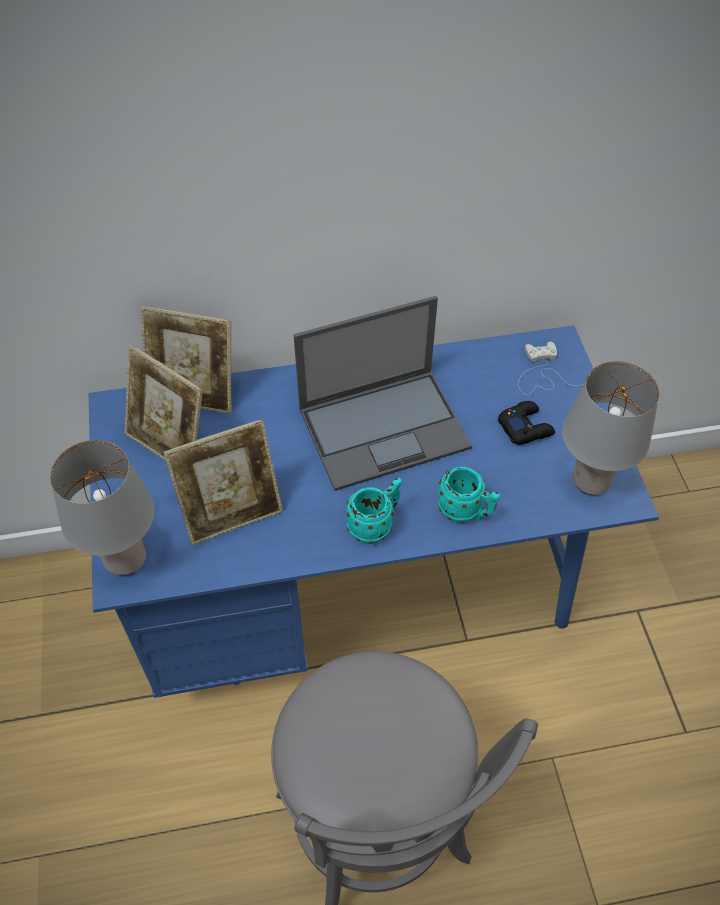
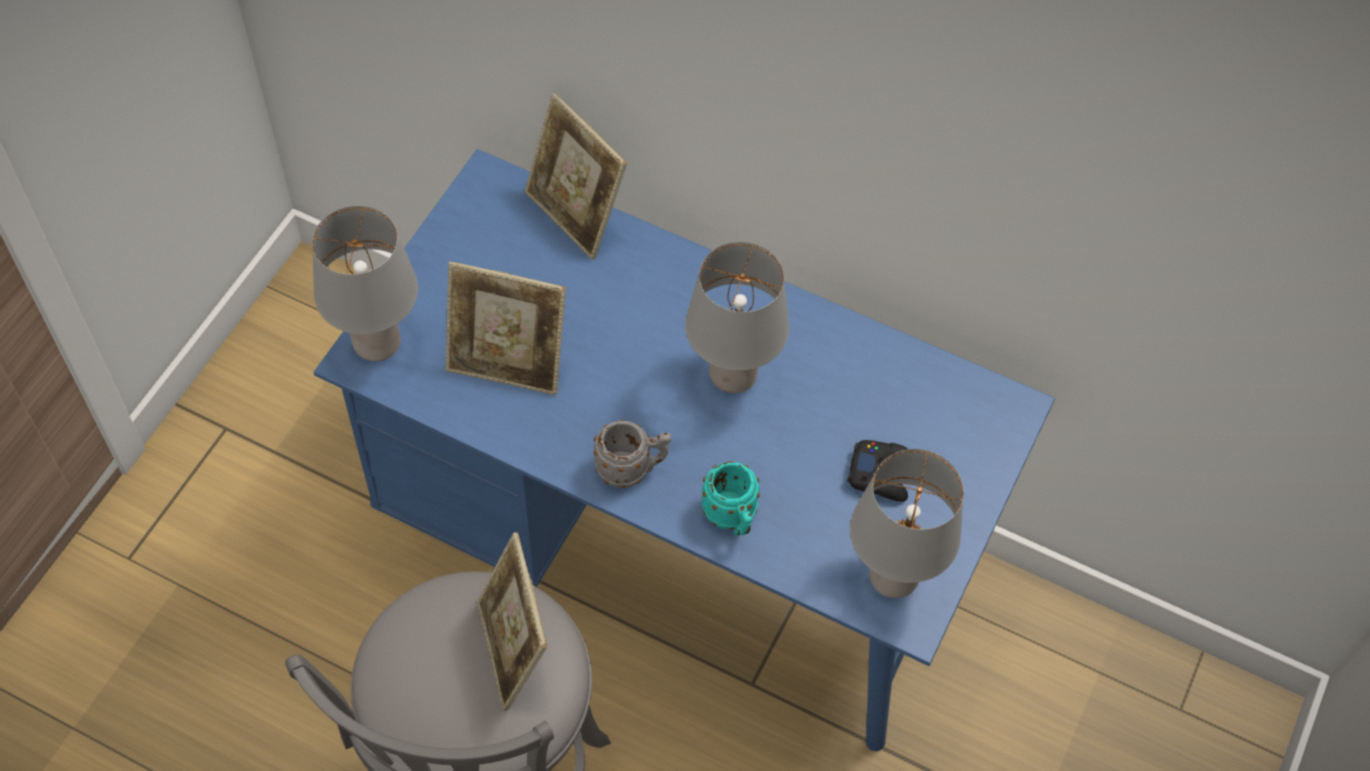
camera: 35 degrees right, 5 degrees up
picture frame [124,345,203,461] -> picture frame moved to [477,532,547,711]
laptop [293,296,472,491] -> grey table lamp [685,242,789,393]
turquoise mug [346,478,402,544] -> grey mug [594,420,671,488]
white game controller [518,342,583,394] -> none

